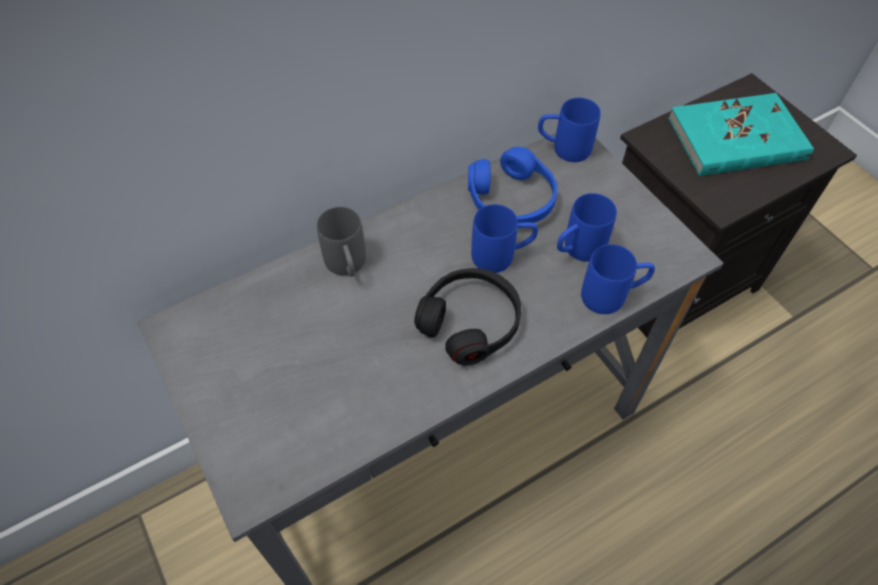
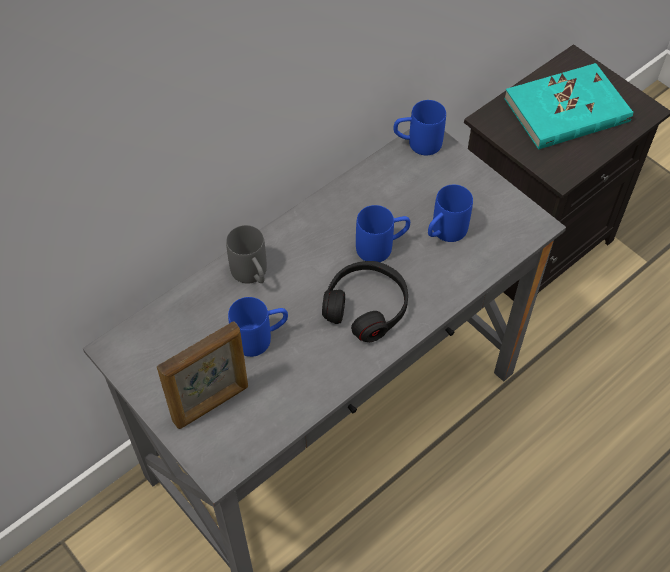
camera: 10 degrees left, 0 degrees up
blue headphones [468,147,557,223] -> none
blue mug [581,244,655,314] -> blue mug moved to [228,297,288,357]
none -> picture frame [157,321,248,429]

